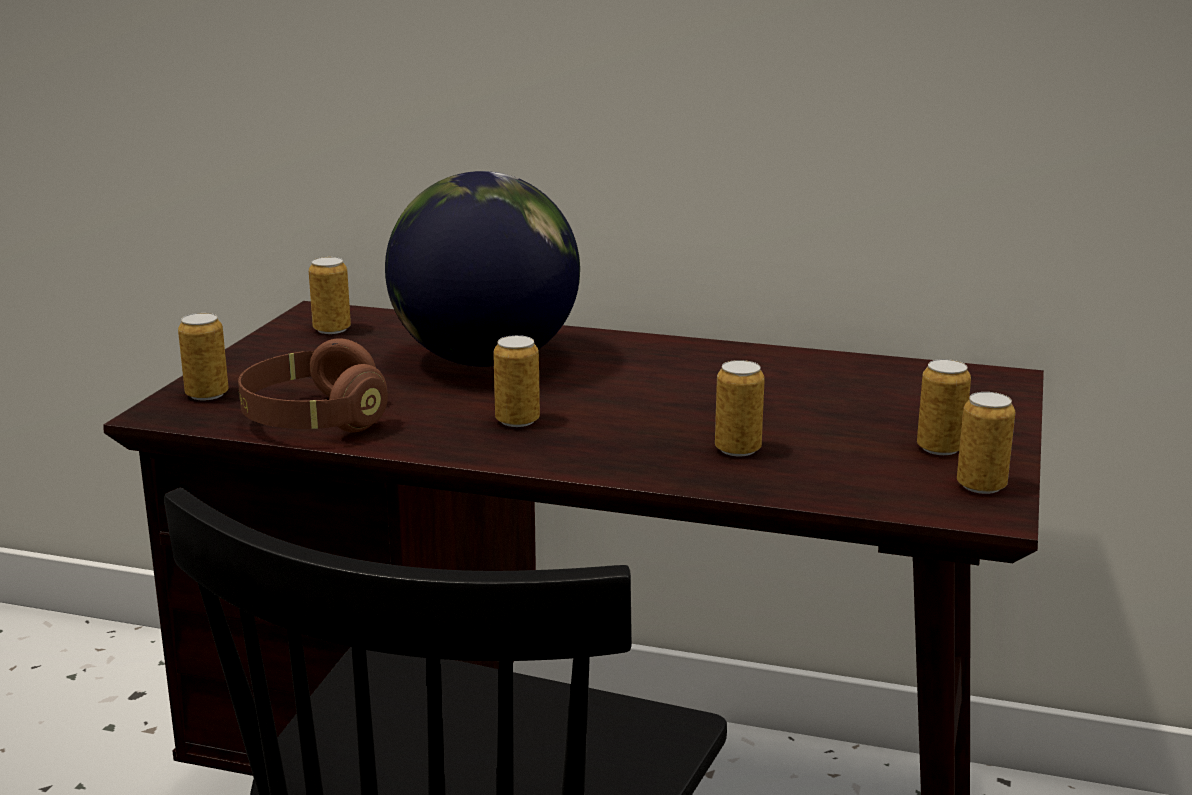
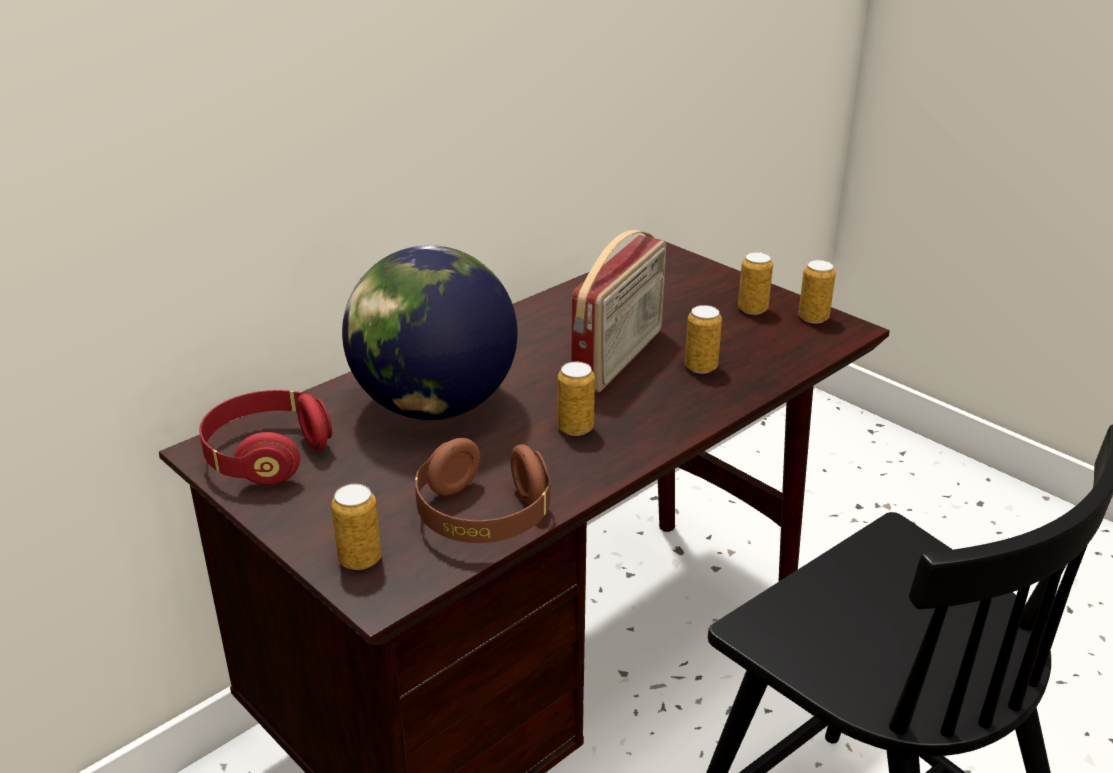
camera: 60 degrees left, 10 degrees up
can [309,257,351,334] -> red headphones [199,390,332,485]
none -> radio [571,230,666,392]

